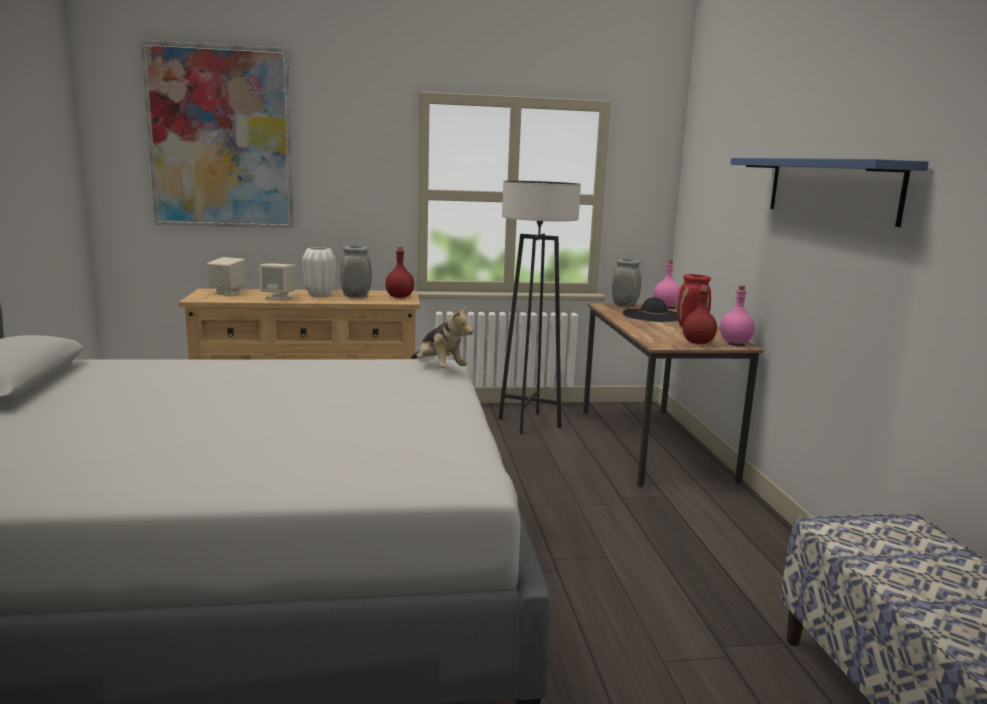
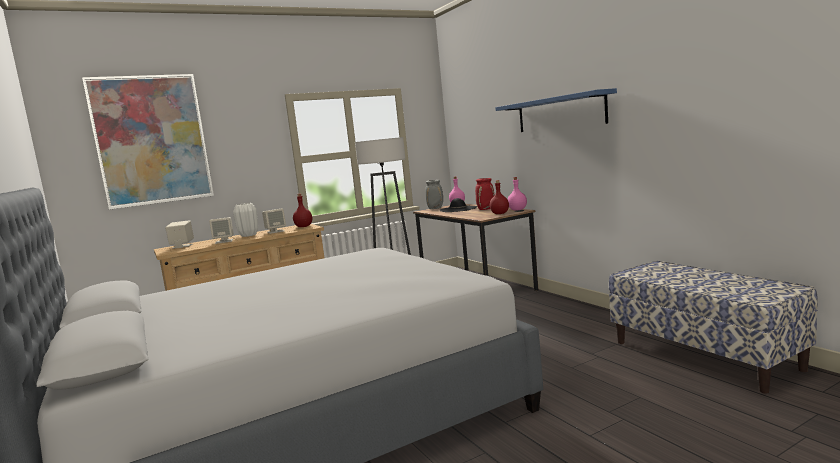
camera: 20 degrees left, 5 degrees down
grey vase [341,246,372,297] -> beige speaker [262,208,286,234]
plush toy [411,306,473,368] -> none

